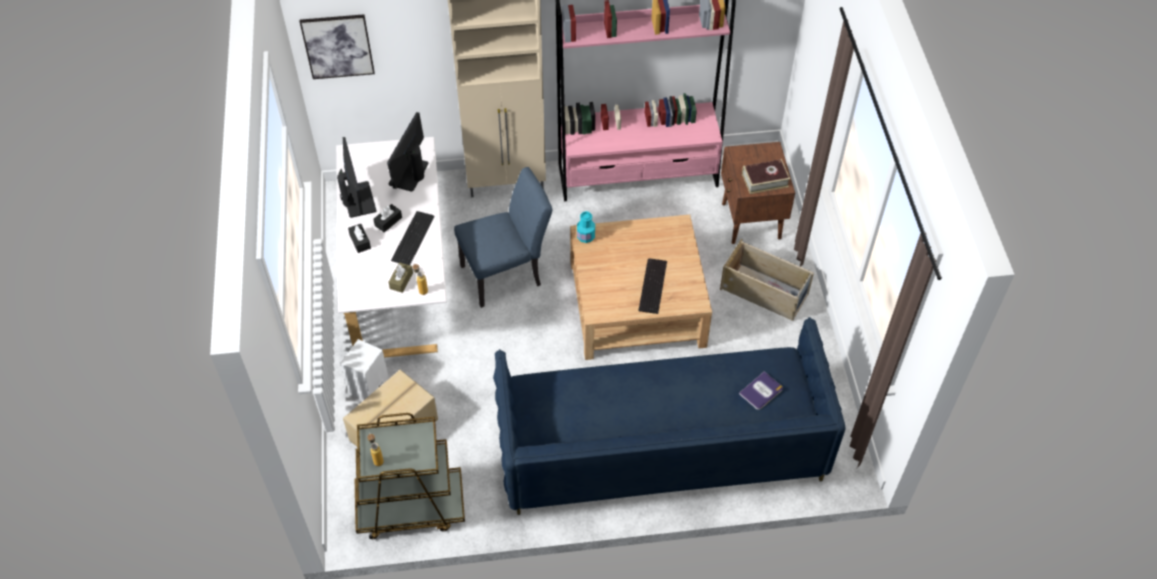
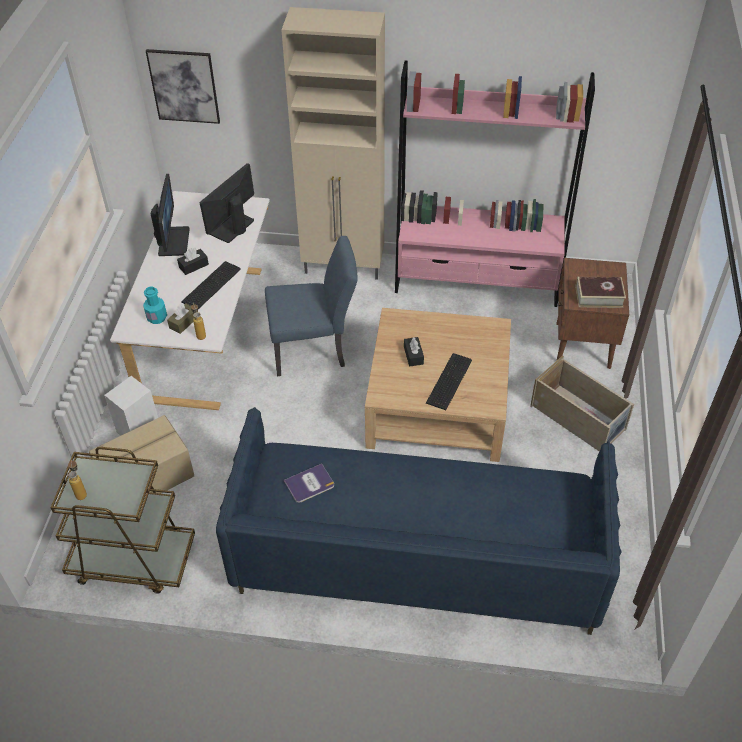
camera: 15 degrees right, 5 degrees down
black tissue box [348,224,371,253] -> black tissue box moved to [404,337,424,366]
turquoise bottle [577,211,595,243] -> turquoise bottle moved to [143,287,167,324]
book [739,371,783,410] -> book moved to [284,464,334,503]

